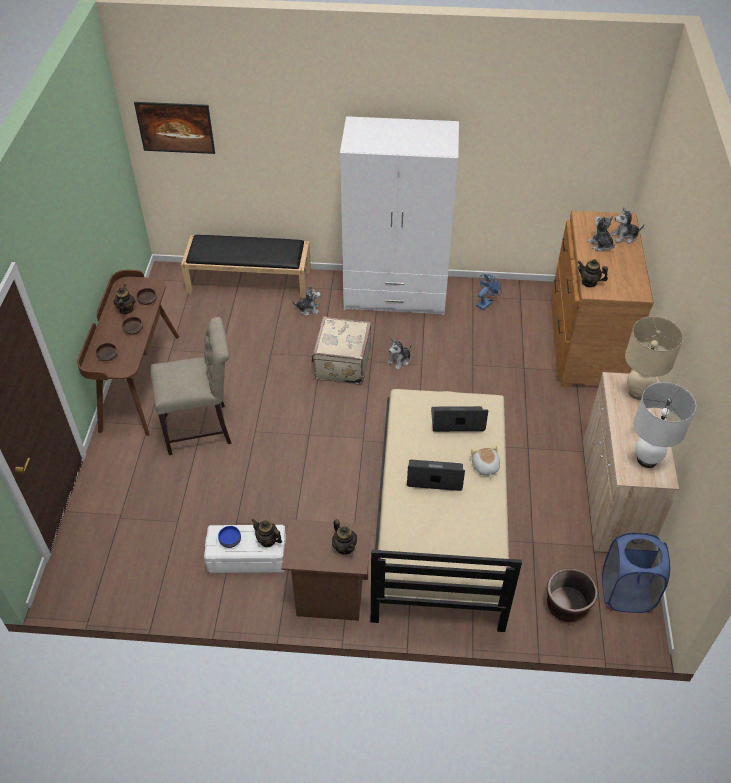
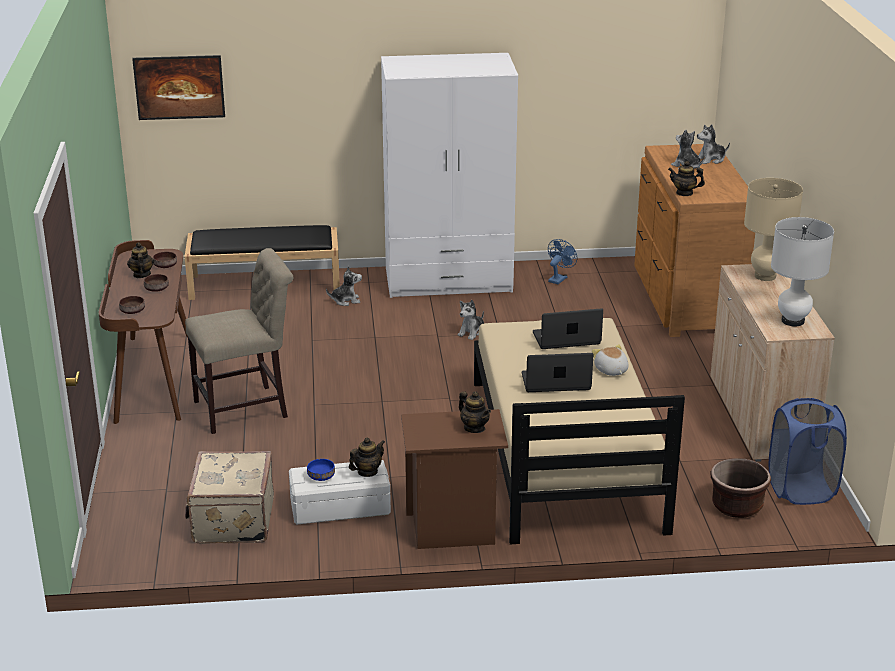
camera: 10 degrees left, 20 degrees down
teapot [251,519,282,547] -> teapot turned 120 degrees clockwise [349,438,385,477]
beige suitcase [311,317,371,384] -> beige suitcase moved to [185,451,274,544]

